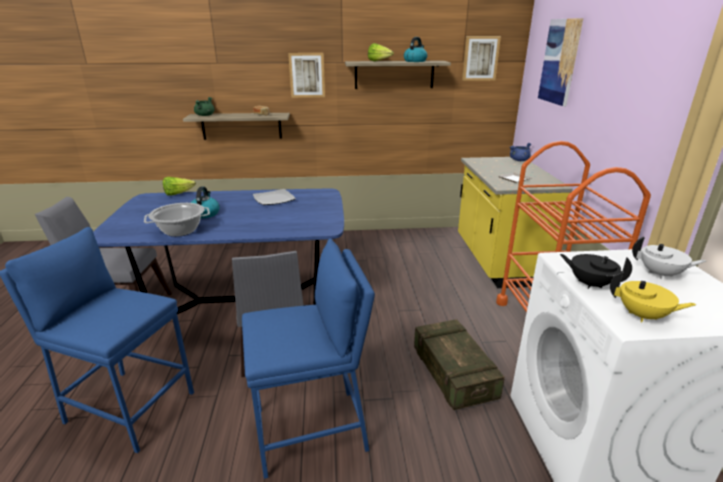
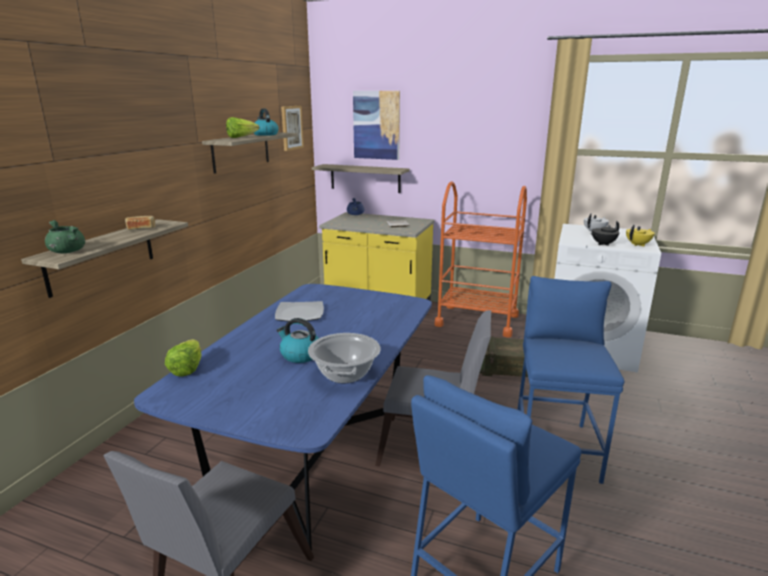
camera: 65 degrees left, 5 degrees down
picture [288,53,325,98] -> none
none -> shelf [312,164,409,193]

